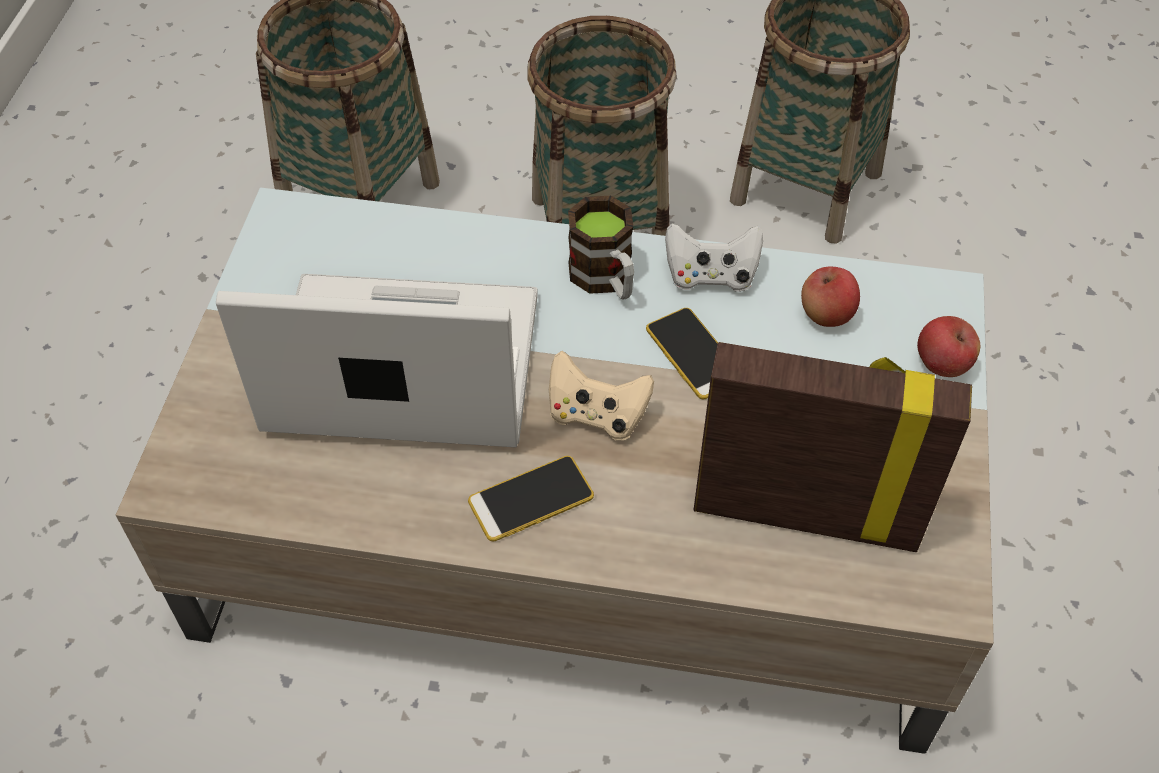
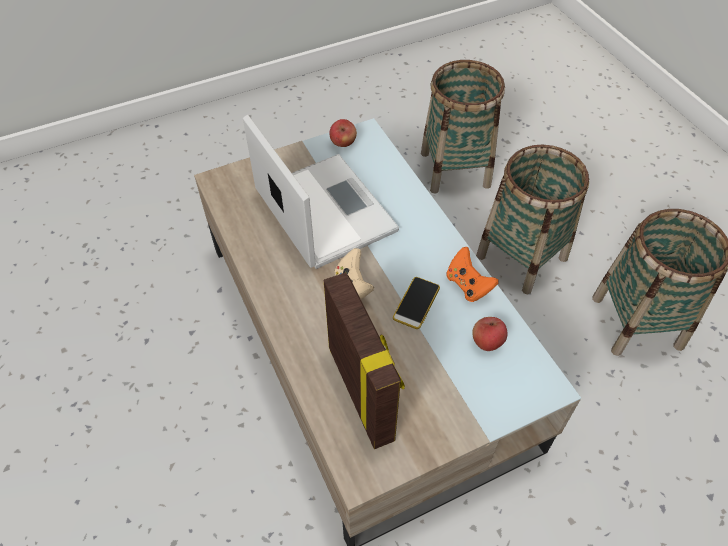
camera: 55 degrees right, 0 degrees up
phone [468,456,594,541] -> none
mug [568,196,634,300] -> none
white game controller [665,223,763,292] -> orange game controller [446,247,499,302]
apple [917,316,980,377] -> apple moved to [329,119,357,147]

